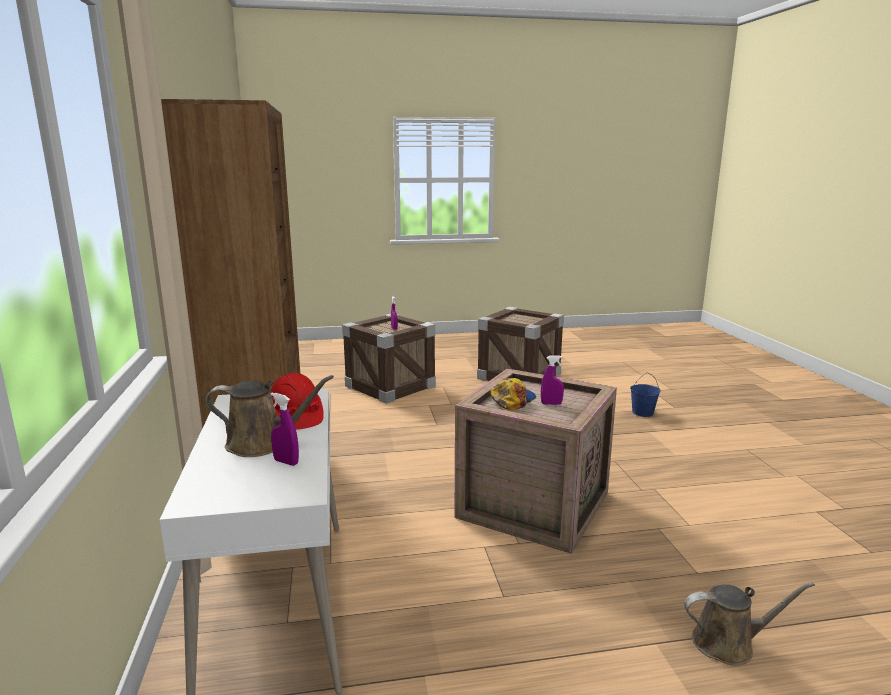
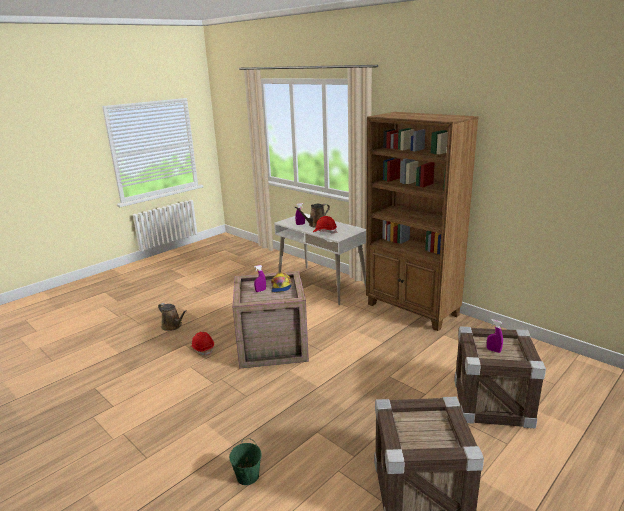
camera: 145 degrees right, 5 degrees up
blue bucket [630,372,660,417] -> green bucket [229,438,261,485]
brown watering can [684,582,815,666] -> brown watering can turned 105 degrees counterclockwise [158,303,187,331]
none -> red hard hat [191,332,214,355]

